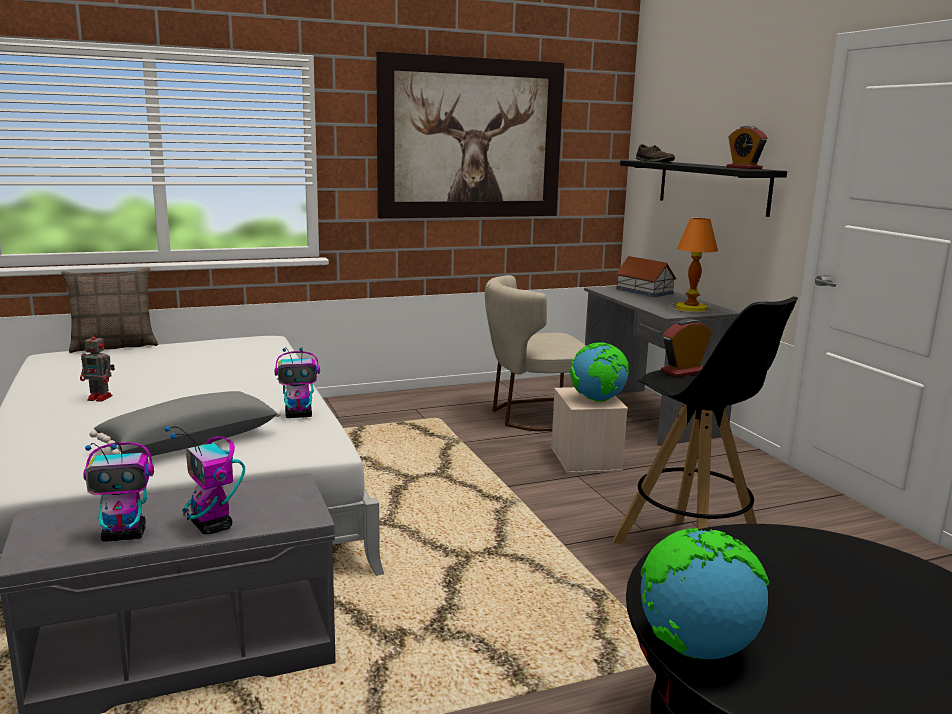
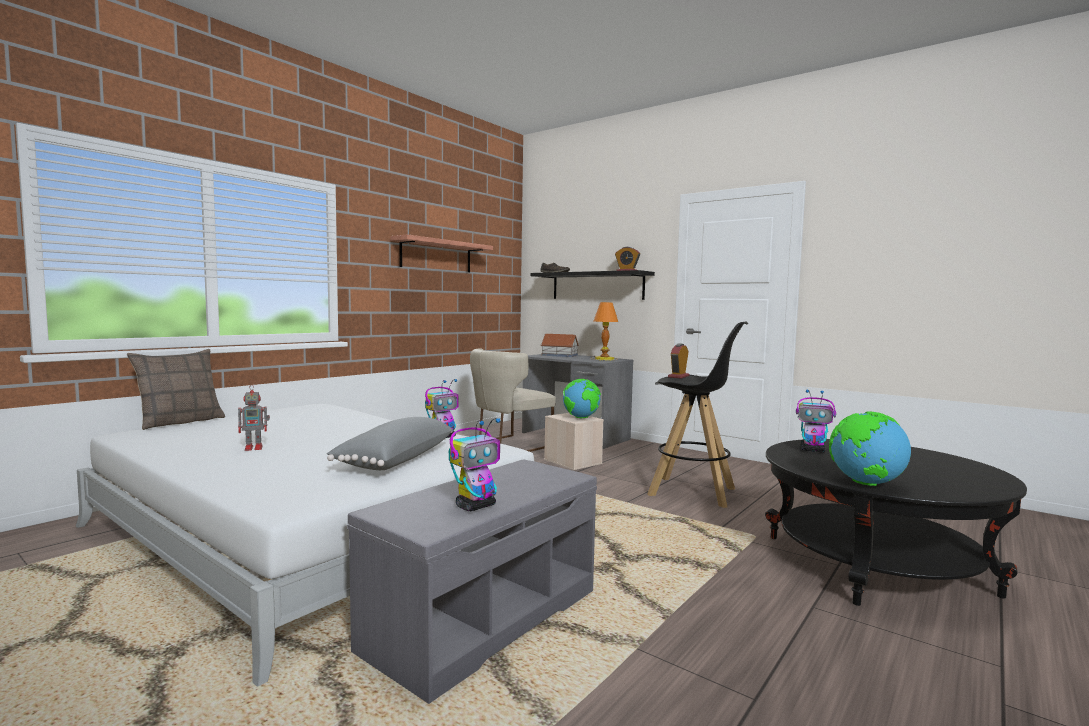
camera: 30 degrees left, 10 degrees down
toy robot [164,426,245,534] -> toy robot moved to [796,390,836,452]
picture [376,52,564,218] -> shelf [390,234,493,272]

